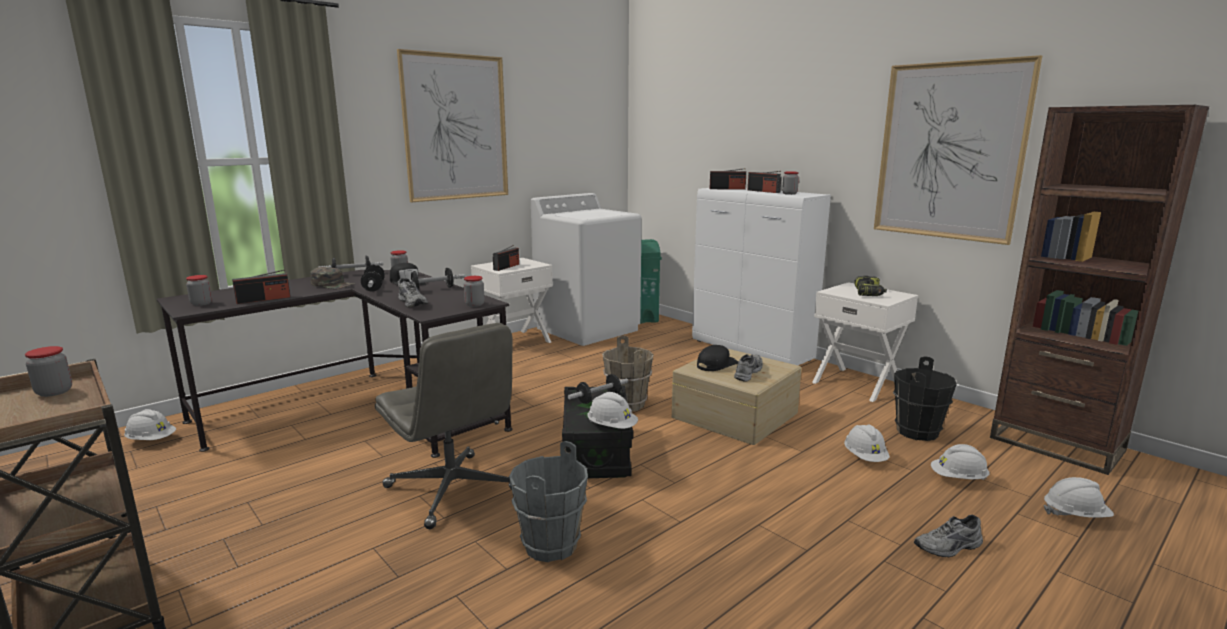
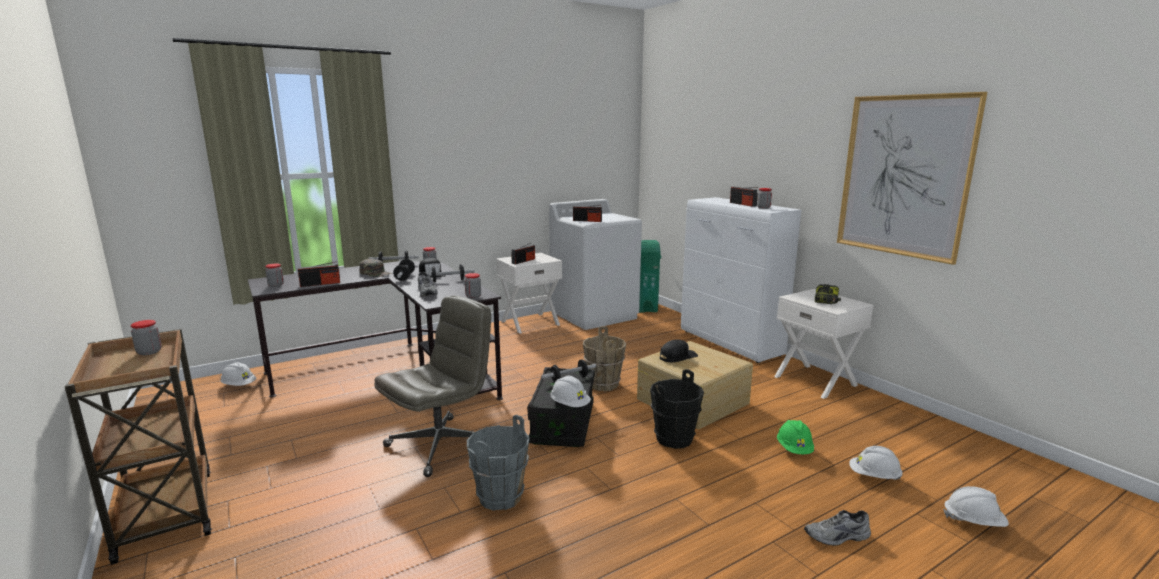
camera: 10 degrees right, 0 degrees up
grey office chair [375,323,513,529] -> grey office chair turned 105 degrees counterclockwise [374,296,491,477]
picture [397,49,508,202] -> none
radio [709,168,746,190] -> radio moved to [573,205,602,222]
grey shoe [734,354,763,382] -> none
white hard hat [844,425,890,462] -> green hard hat [777,420,814,454]
black bucket [893,356,957,441] -> black bucket moved to [650,369,704,449]
brown bookcase [990,105,1209,475] -> none

